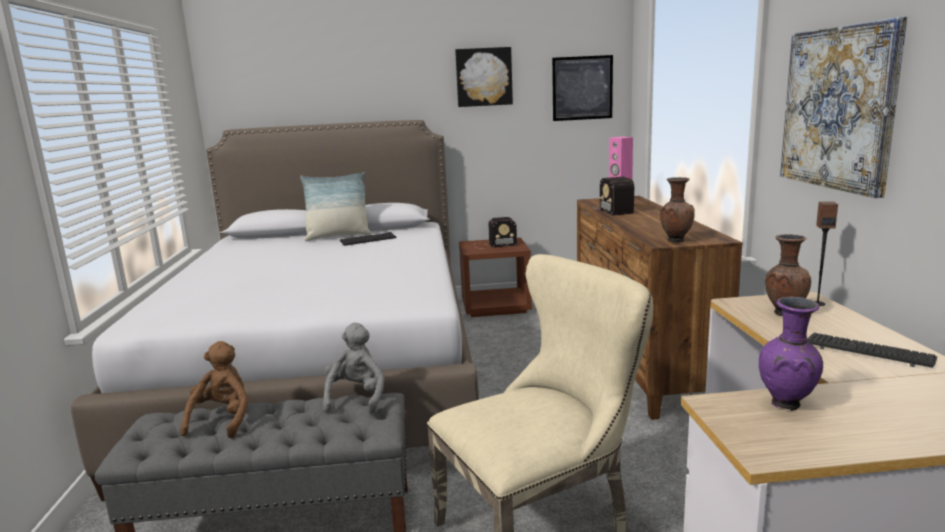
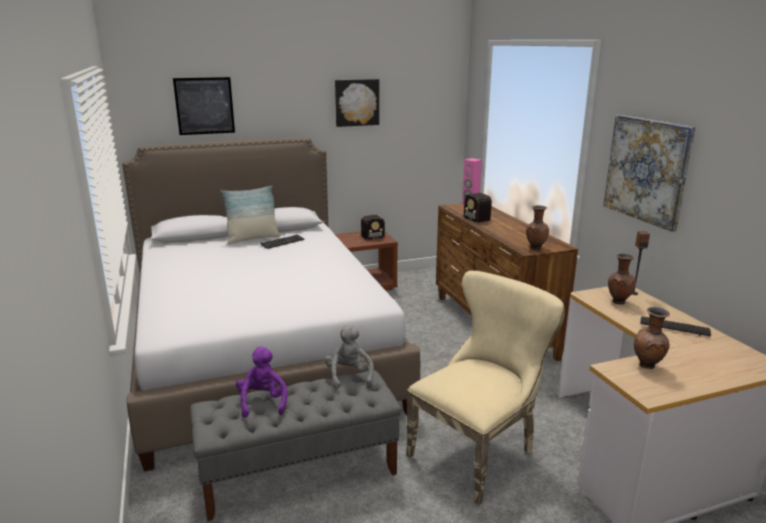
camera: 15 degrees left, 5 degrees up
brown plush toy [180,341,249,438] -> purple plush toy [236,347,288,417]
picture [552,55,613,121] -> picture moved to [173,77,235,135]
purple vase [759,297,823,411] -> brown vase [634,307,670,369]

